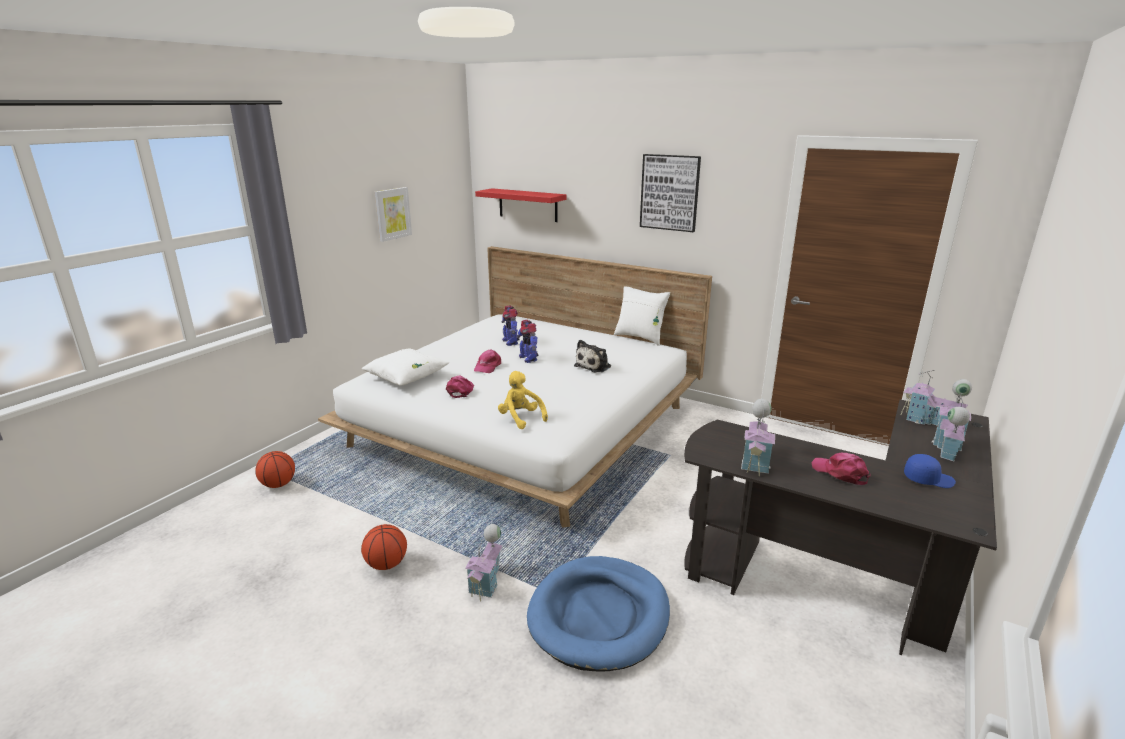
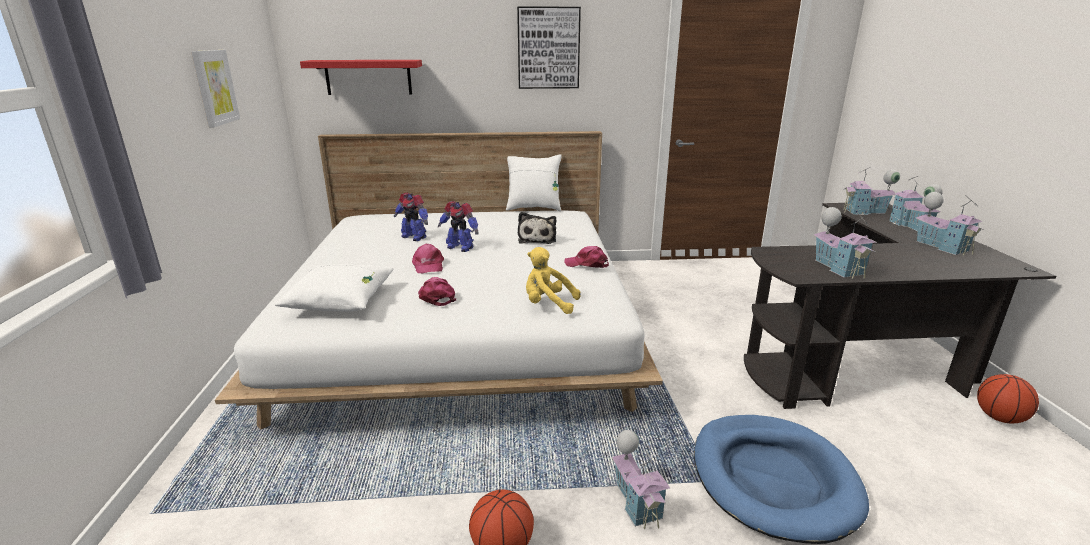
camera: 35 degrees left, 0 degrees up
basketball [255,451,295,488] -> basketball moved to [977,374,1039,423]
pink cap [811,453,871,485] -> pink cap moved to [564,246,609,268]
blue cap [904,454,956,488] -> toy house [916,192,984,256]

